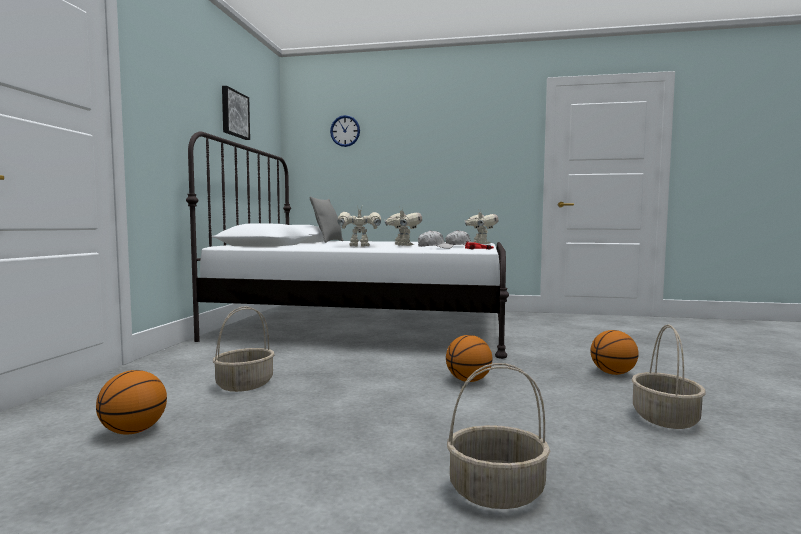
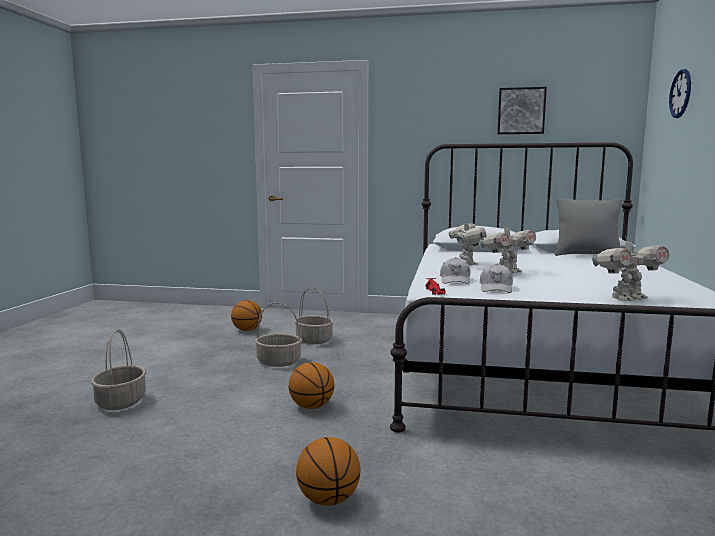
camera: 90 degrees right, 5 degrees up
basket [631,324,706,429] -> basket moved to [255,302,302,367]

